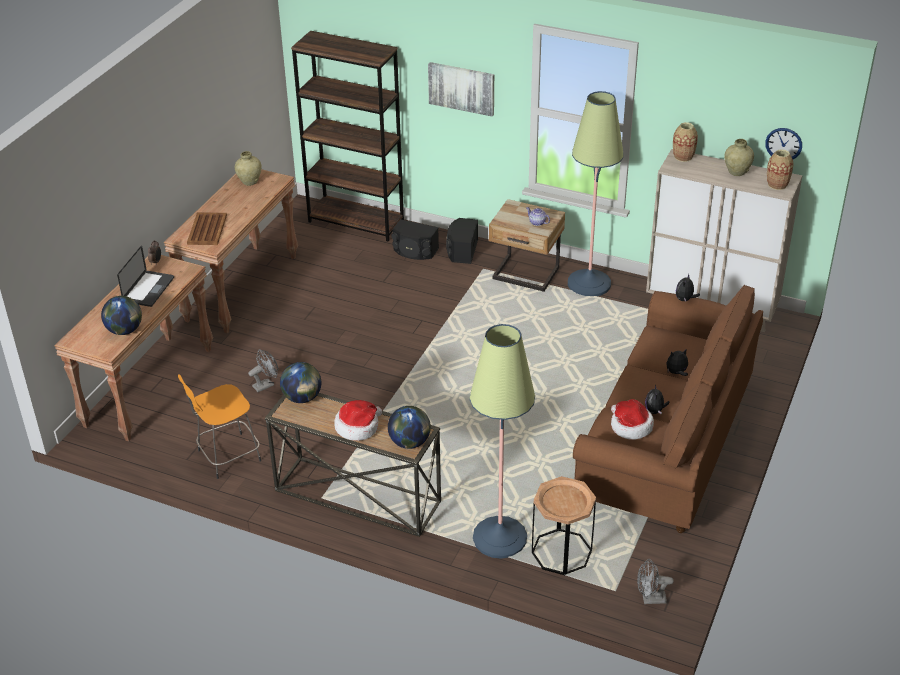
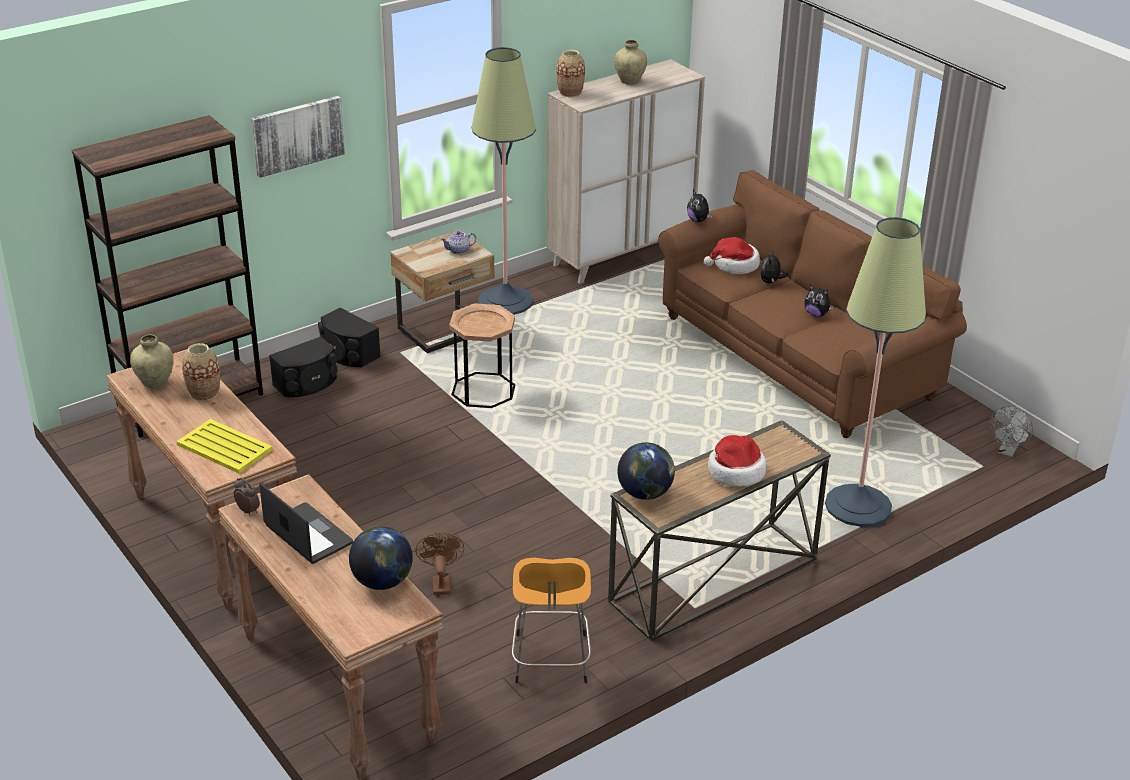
camera: 60 degrees left, 5 degrees down
brown tray [187,212,227,245] -> yellow tray [176,419,272,473]
grey fan [248,349,278,392] -> brown fan [415,532,465,595]
globe [388,406,431,449] -> none
brown side table [532,476,596,575] -> brown side table moved to [449,303,516,408]
hat [611,399,654,440] -> hat moved to [704,237,760,274]
wall clock [765,128,802,159] -> none
vase [767,149,793,190] -> vase moved to [182,343,220,401]

